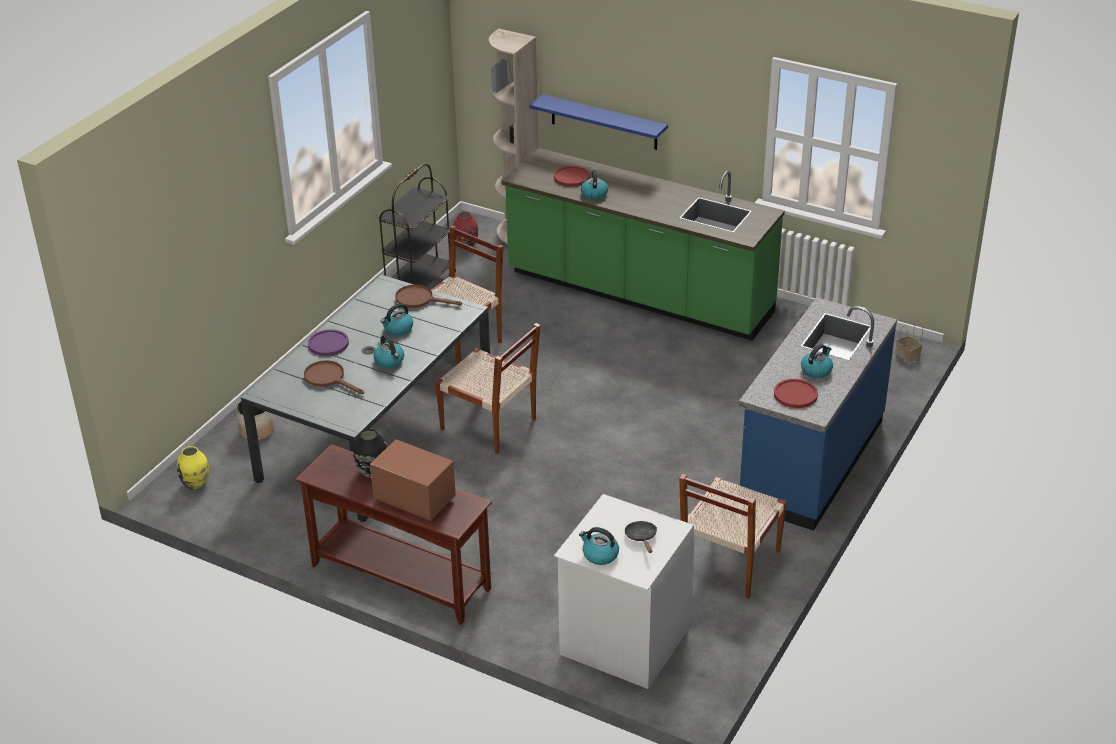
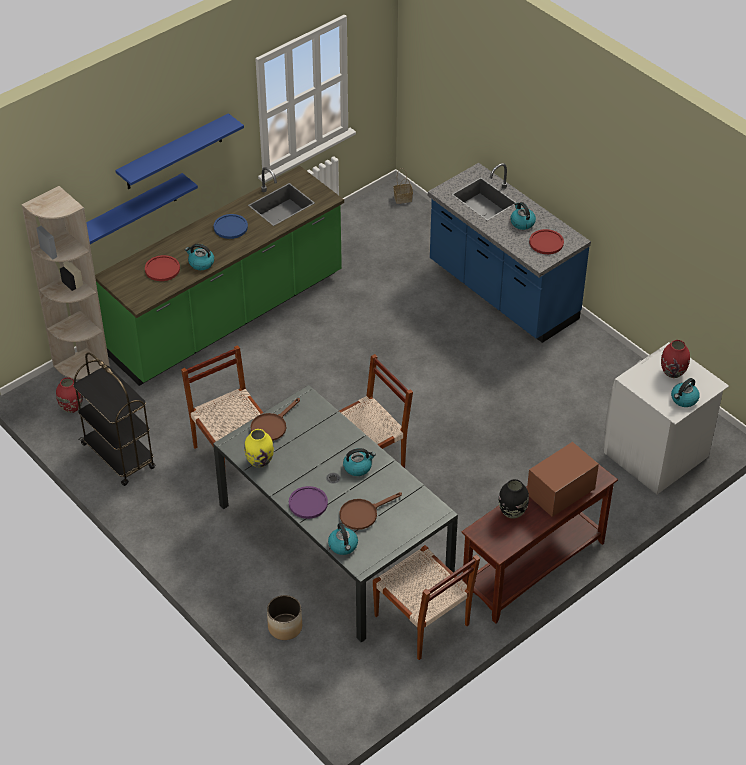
camera: 70 degrees left, 10 degrees up
yellow vase [177,446,209,490] -> yellow vase moved to [244,429,274,468]
kettle [381,304,413,335] -> kettle moved to [328,523,358,555]
black frying pan [624,521,657,553] -> red vase [661,340,690,378]
chair [679,474,787,599] -> chair moved to [373,545,480,660]
none -> blue shelf [115,113,244,189]
none -> blue plate [214,214,248,239]

